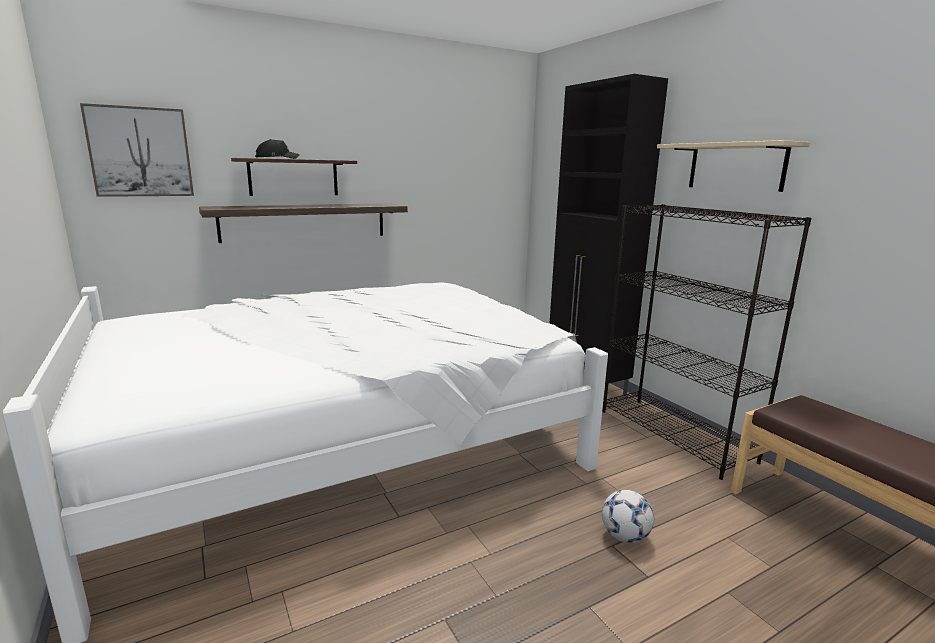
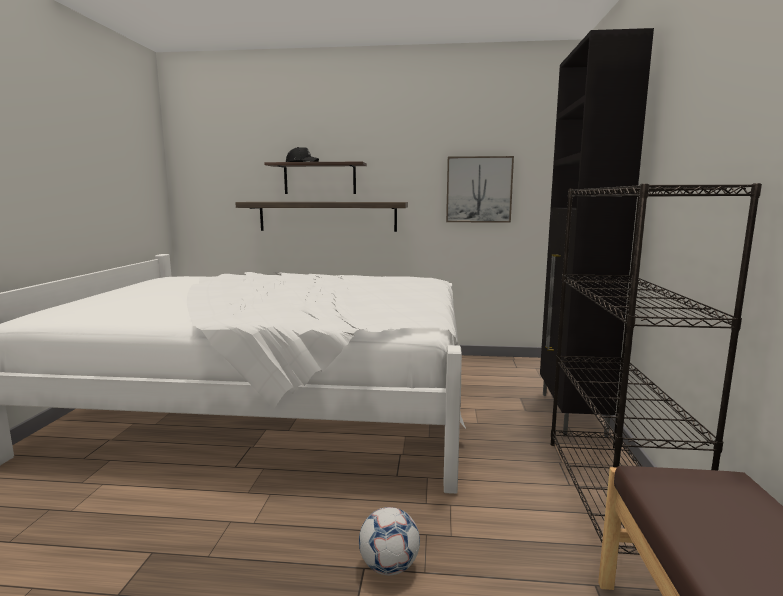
camera: 35 degrees right, 5 degrees down
picture [80,103,194,197] -> picture moved to [446,156,514,223]
beige shelf [657,140,811,192] -> none

